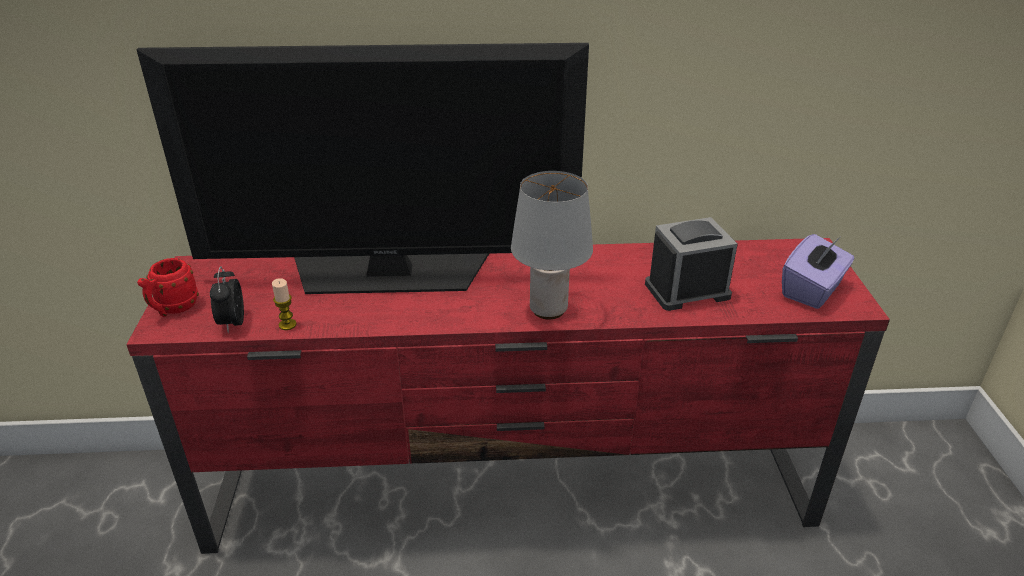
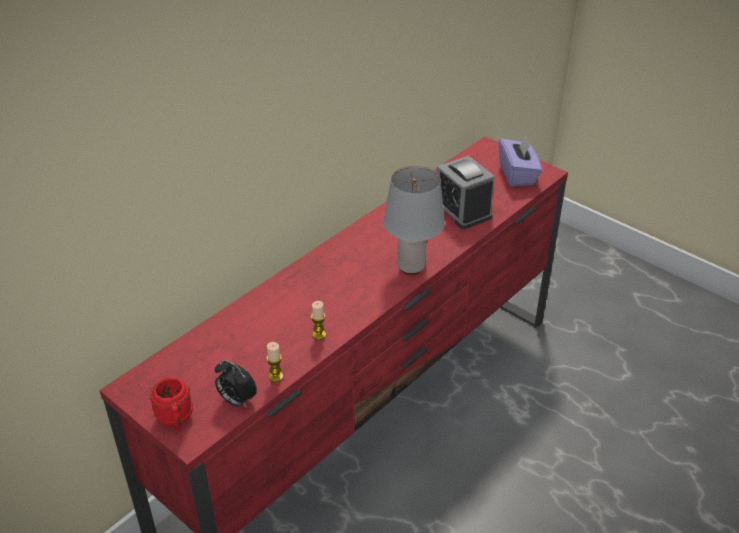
camera: 45 degrees left, 5 degrees up
television [136,43,589,294] -> none
alarm clock [645,217,738,311] -> alarm clock turned 60 degrees counterclockwise [437,156,495,229]
none -> candle [311,301,326,340]

